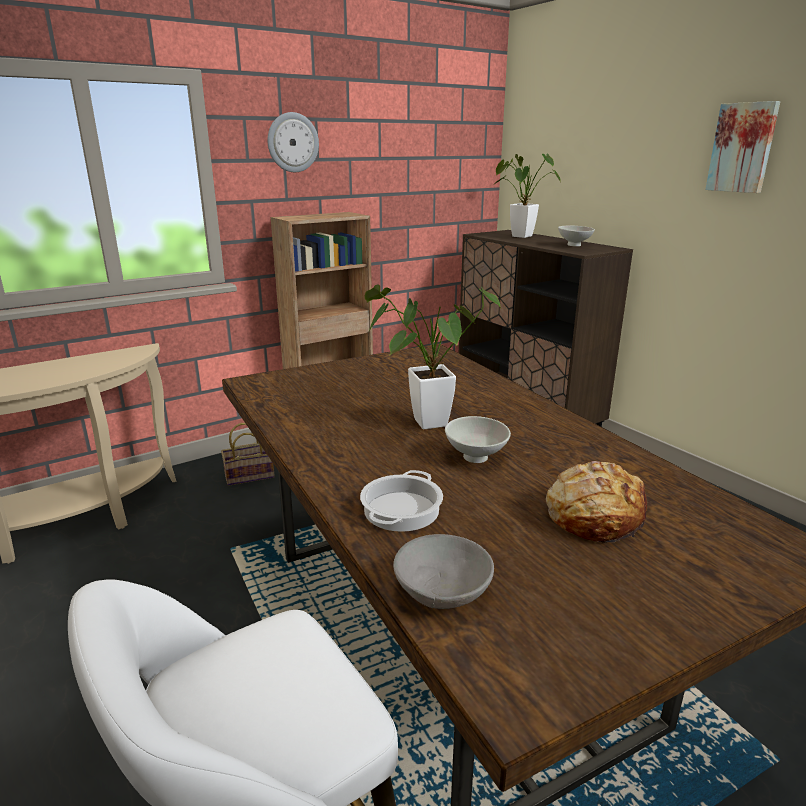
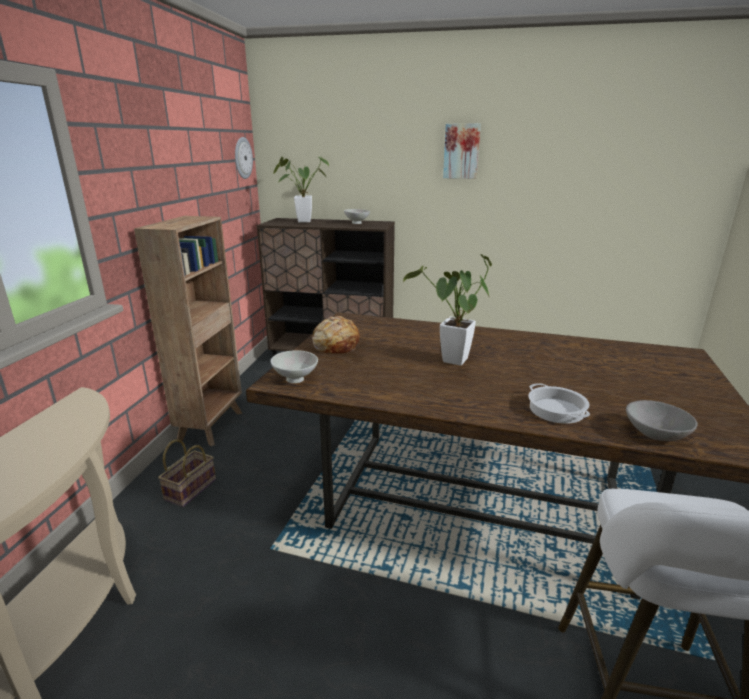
camera: 45 degrees left, 0 degrees up
wall clock [267,112,319,172] -> wall clock moved to [235,137,253,179]
white bowl [445,416,511,463] -> white bowl moved to [270,350,318,383]
bread [546,461,647,542] -> bread moved to [312,316,360,354]

